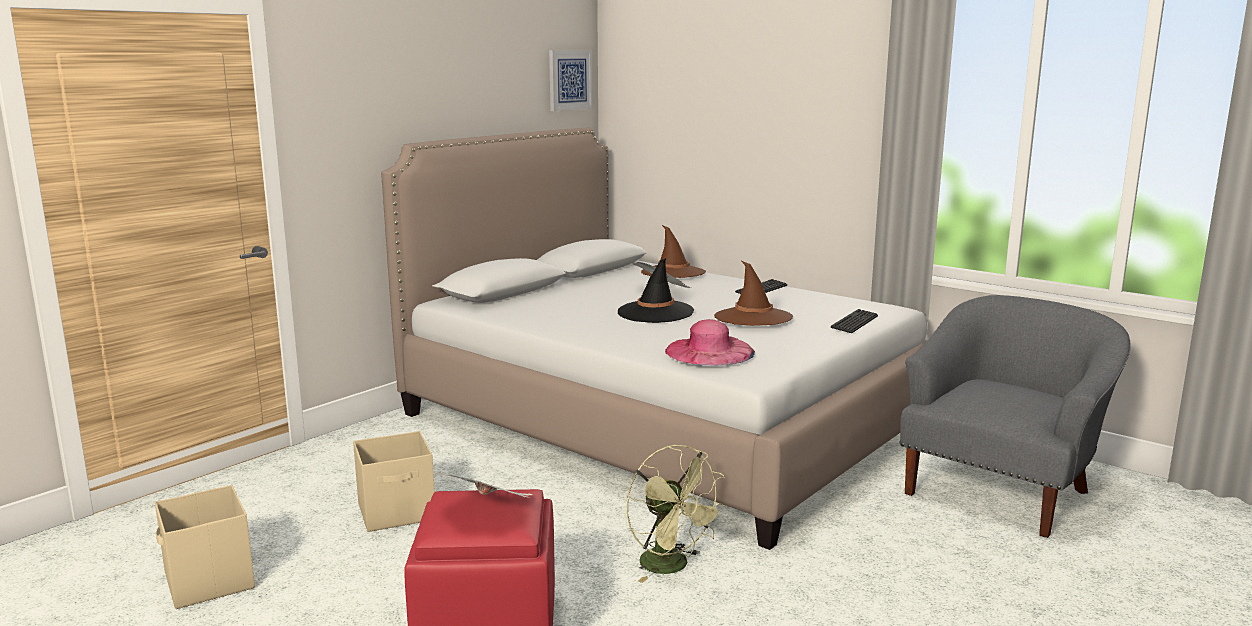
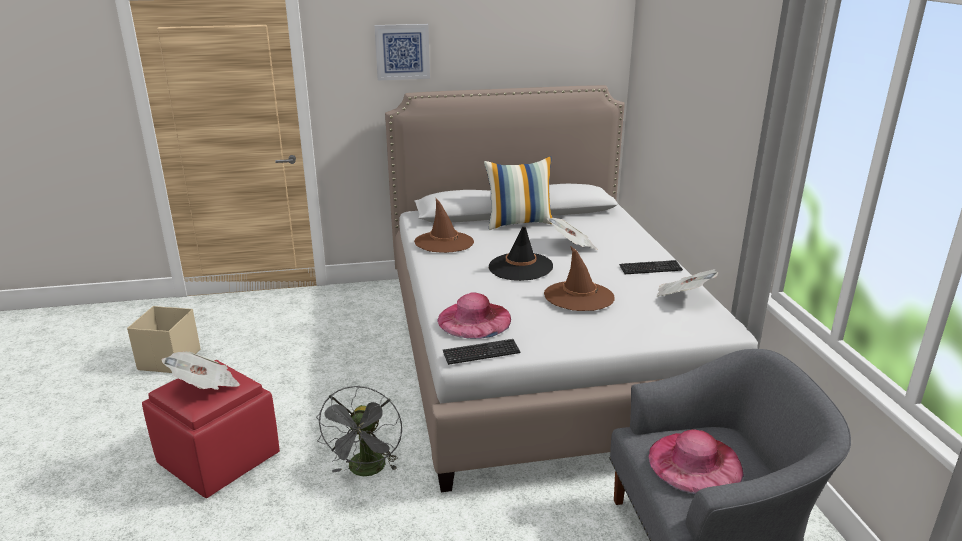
camera: 40 degrees right, 10 degrees up
beige storage box [353,431,435,532] -> none
picture [549,50,593,111] -> picture moved to [374,24,430,80]
green fan [627,445,727,583] -> grey fan [316,386,402,476]
brown hat [641,225,706,278] -> brown hat moved to [414,199,474,253]
keyboard [830,309,878,333] -> keyboard moved to [443,339,520,365]
none -> pillow [484,157,553,230]
none -> pink hat [648,429,744,494]
none -> newspaper [657,269,718,297]

